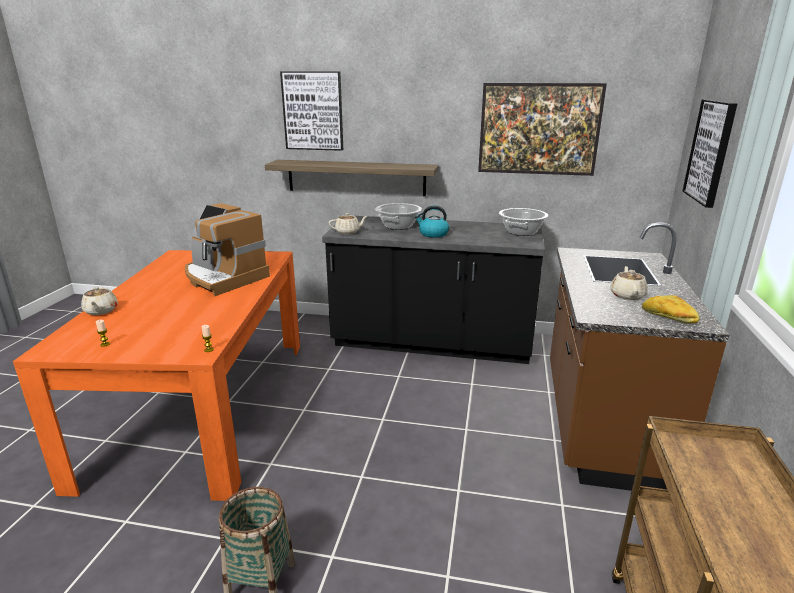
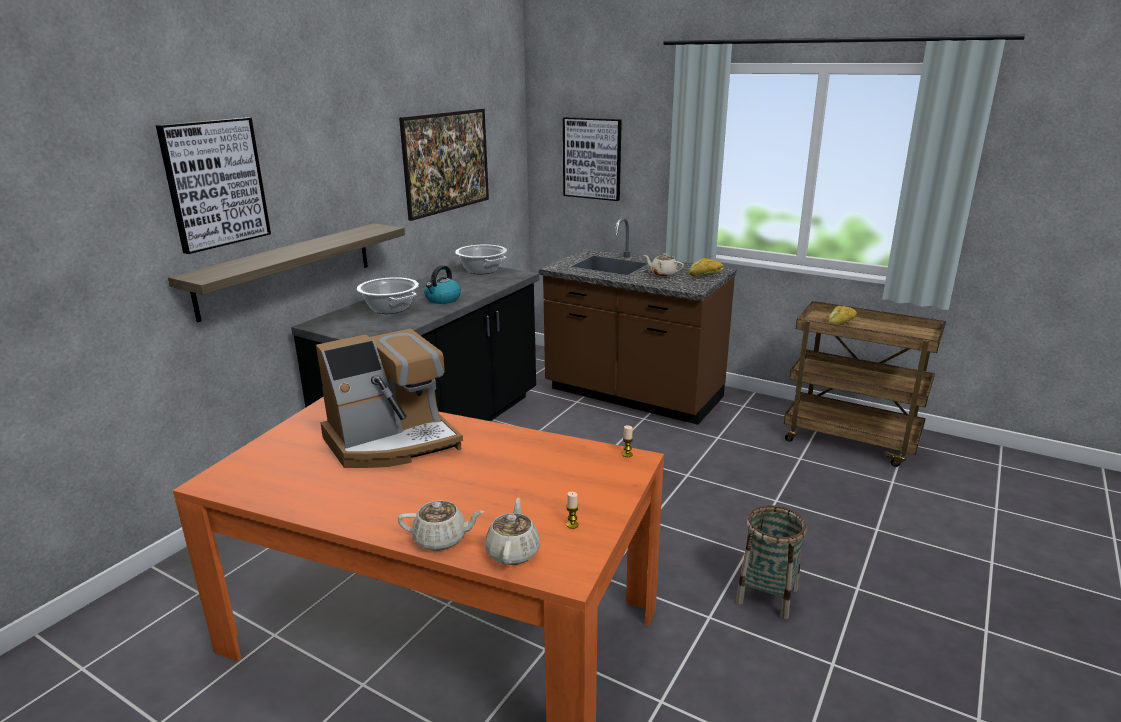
camera: 70 degrees left, 0 degrees up
beige teapot [329,213,367,234] -> beige teapot moved to [485,498,540,565]
none -> bread [828,306,857,325]

